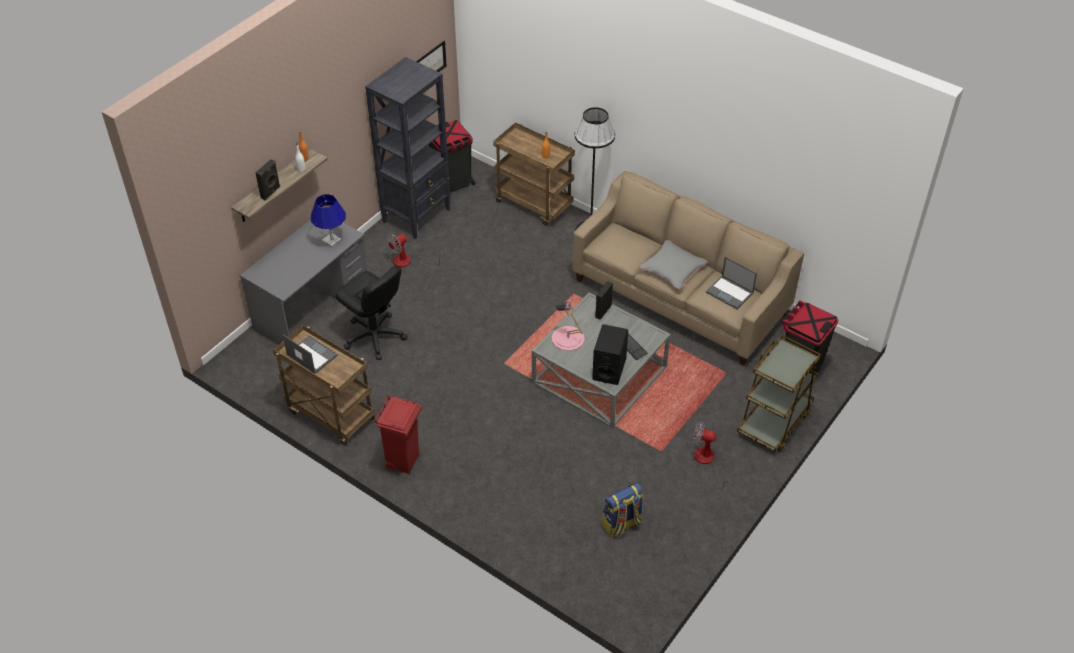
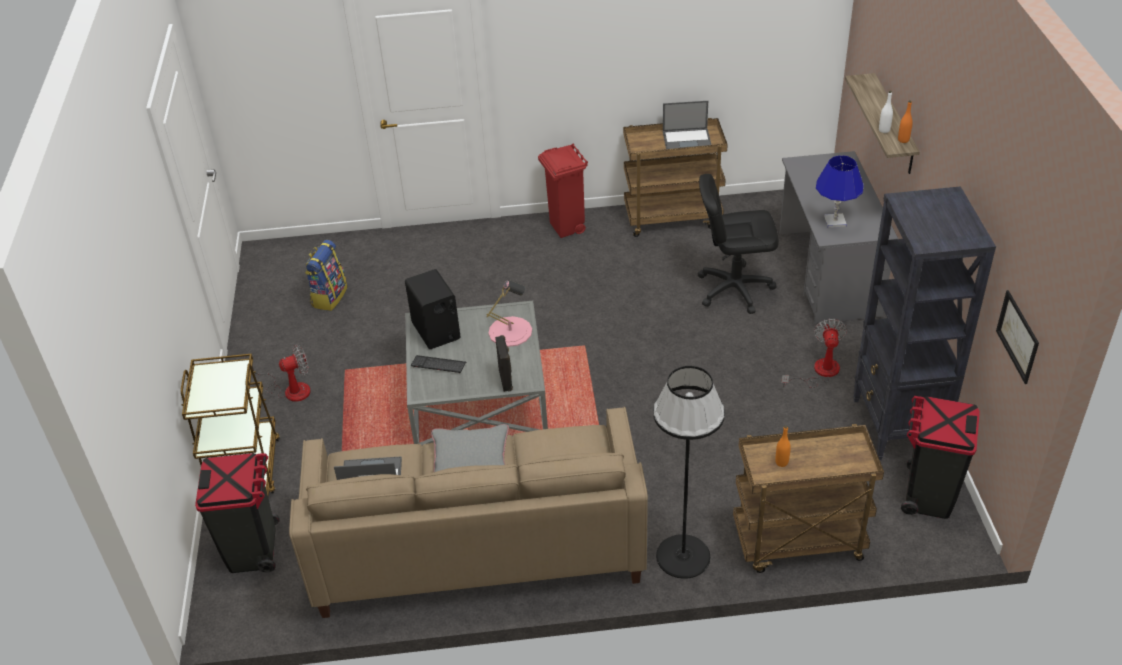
camera: 140 degrees right, 5 degrees down
black speaker [256,159,280,200] -> none

